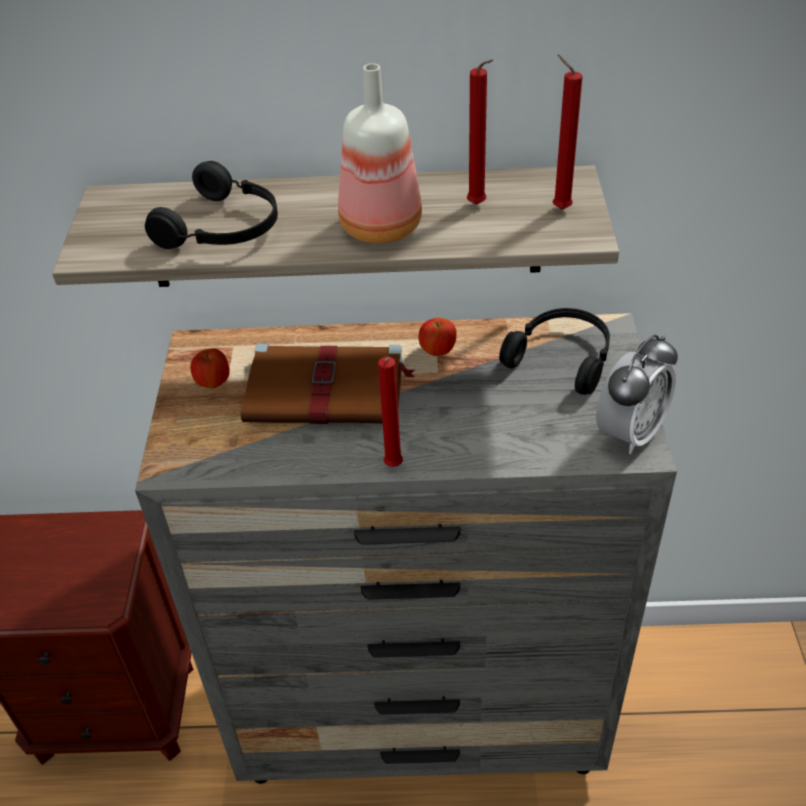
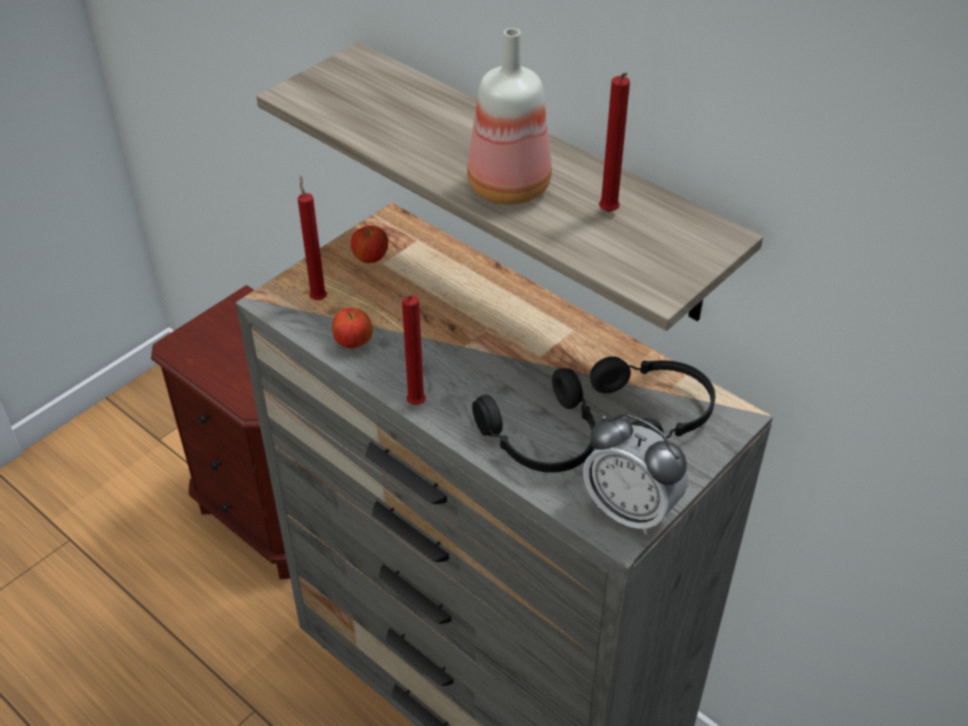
camera: 40 degrees right, 0 degrees up
black headphones [145,161,278,249] -> black headphones moved to [472,368,595,473]
brown book [241,343,415,424] -> none
apple [418,318,457,356] -> apple moved to [332,308,373,348]
red candle [553,55,583,209] -> red candle moved to [298,176,327,300]
alarm clock [596,334,678,454] -> alarm clock turned 45 degrees clockwise [583,413,688,534]

